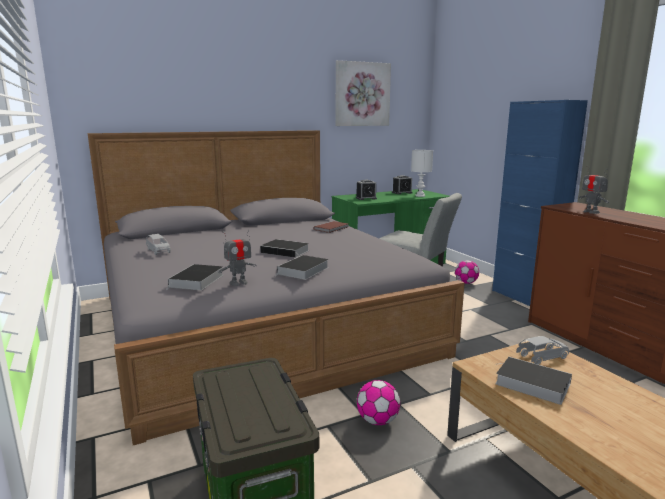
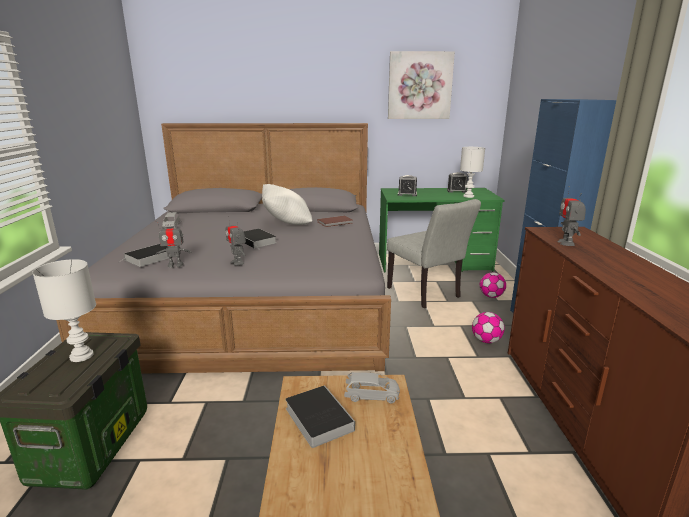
camera: 25 degrees right, 5 degrees up
book [274,255,329,280] -> toy robot [226,216,246,265]
football [357,380,400,425] -> football moved to [472,312,505,343]
none -> white table lamp [32,259,96,362]
none -> white pillow [262,184,312,225]

